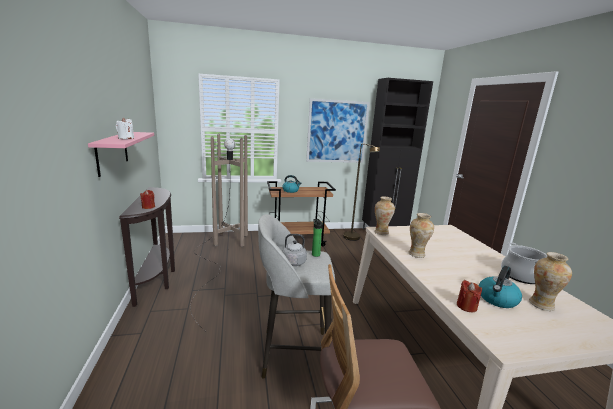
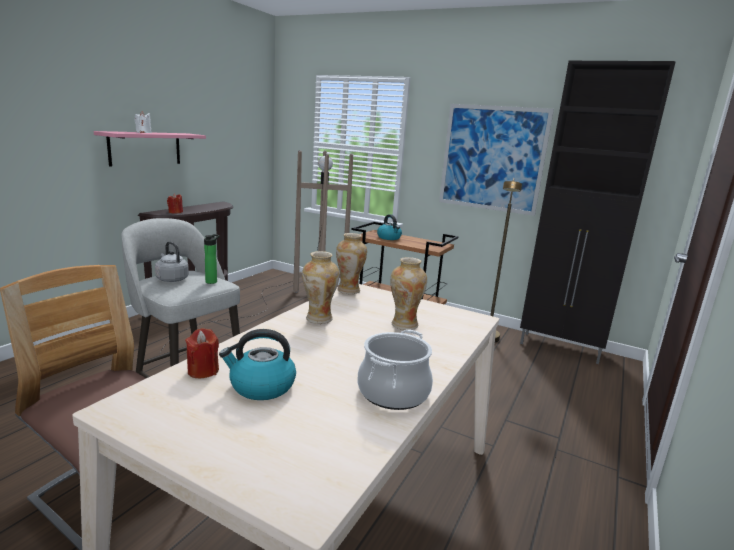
camera: 40 degrees right, 0 degrees up
vase [529,252,572,311] -> vase moved to [390,257,427,330]

